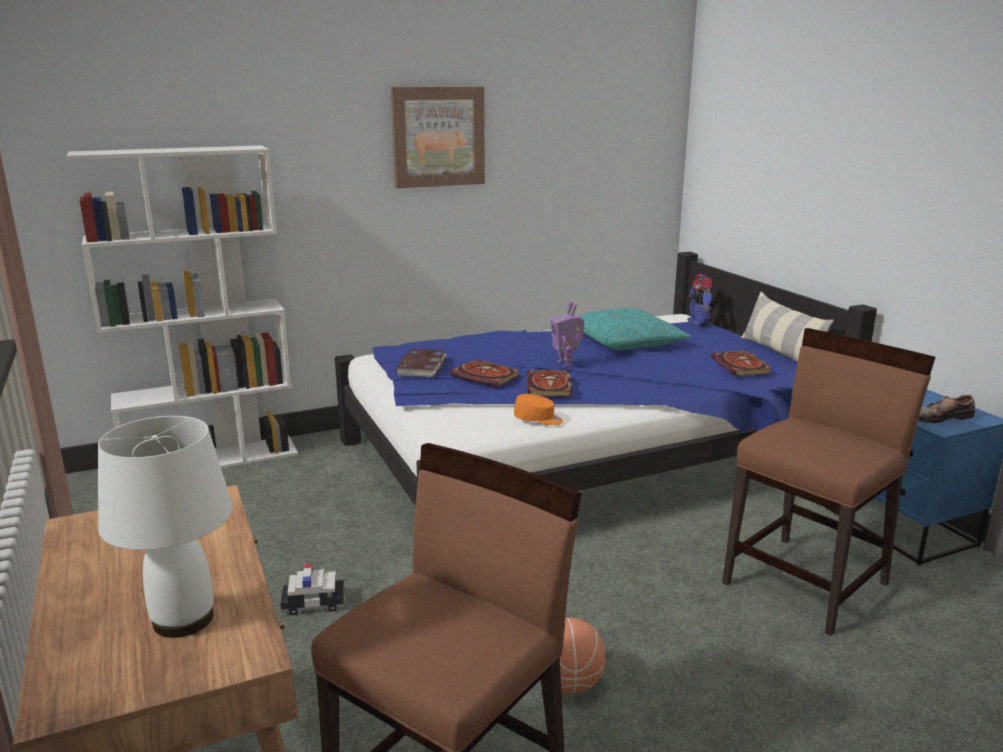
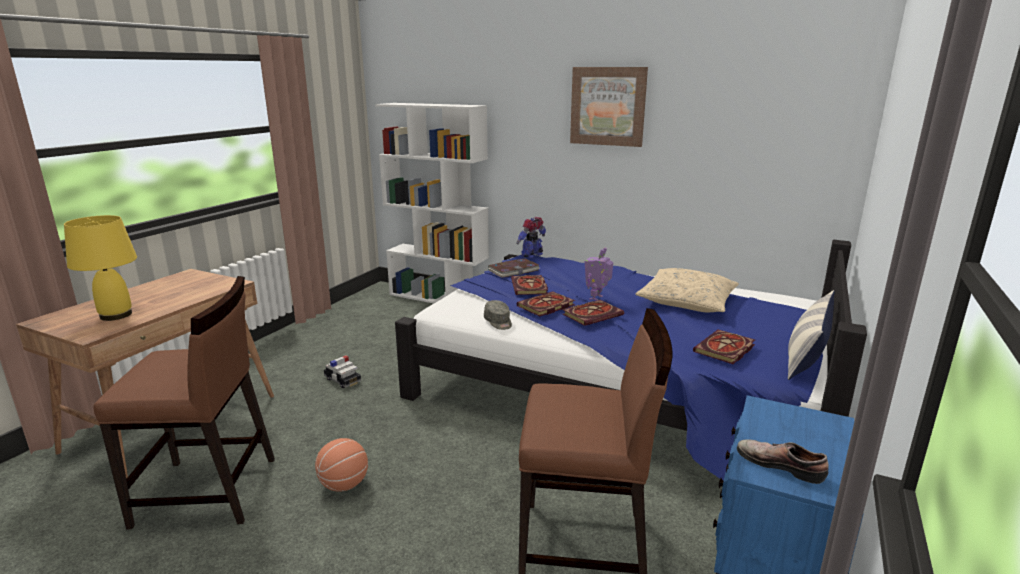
camera: 50 degrees right, 0 degrees up
white table lamp [98,416,233,638] -> yellow table lamp [64,215,137,321]
orange cap [514,394,563,425] -> grey cap [484,300,512,330]
turquoise pillow [579,308,691,350] -> beige pillow [636,268,739,312]
toy robot [687,274,713,327] -> toy robot moved to [516,217,546,259]
none -> book [563,300,624,326]

